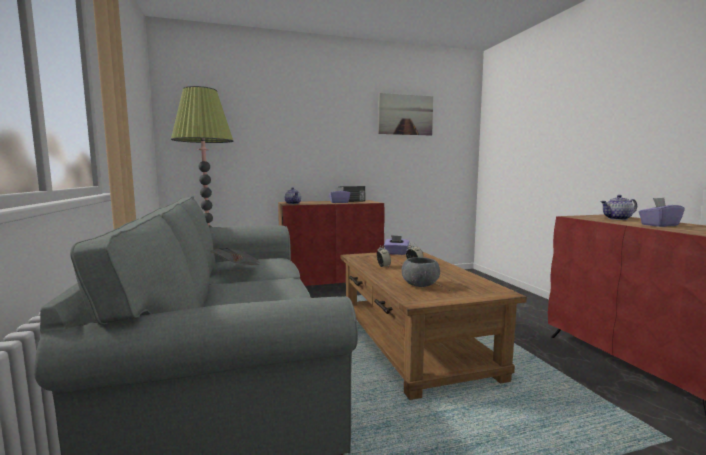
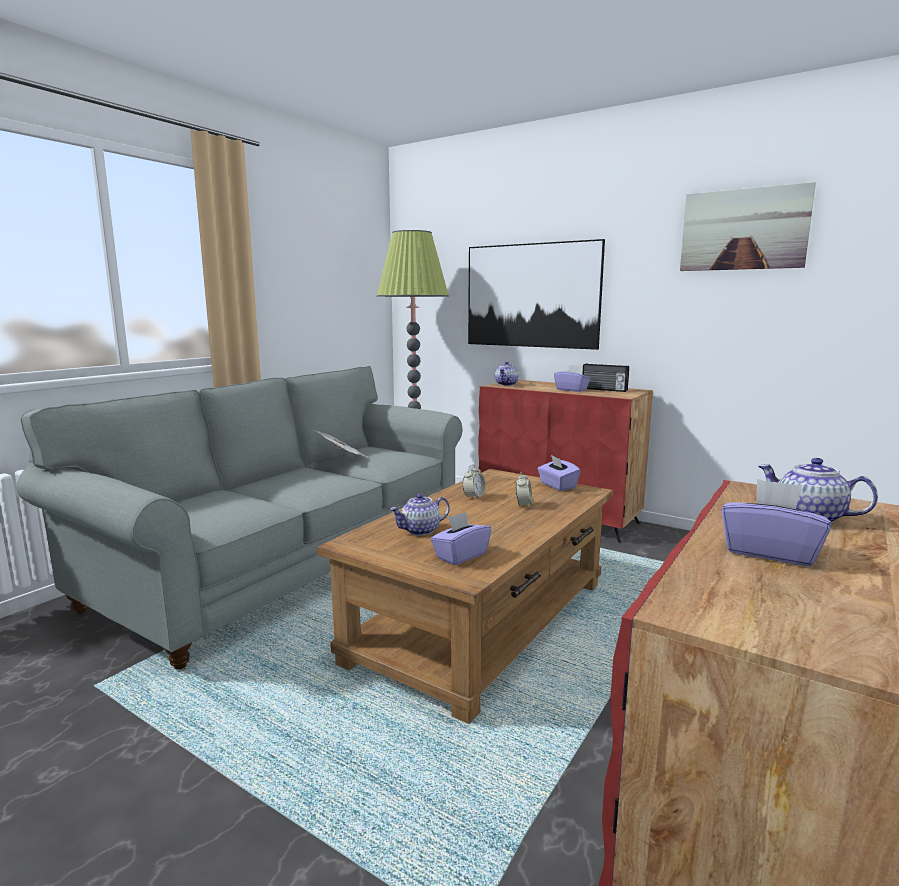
camera: 50 degrees right, 5 degrees up
grey bowl [402,257,440,287] -> teapot [390,494,450,536]
none -> purple tissue box [431,512,491,565]
none -> picture [468,239,605,350]

